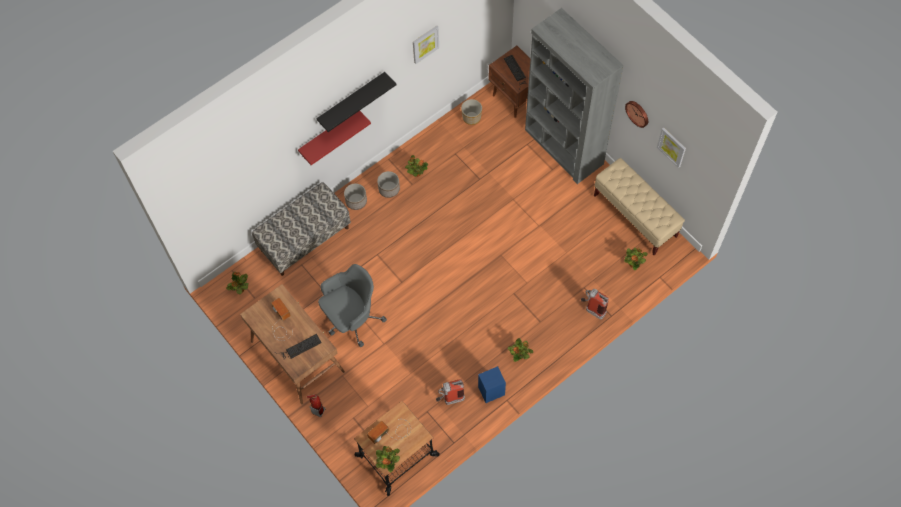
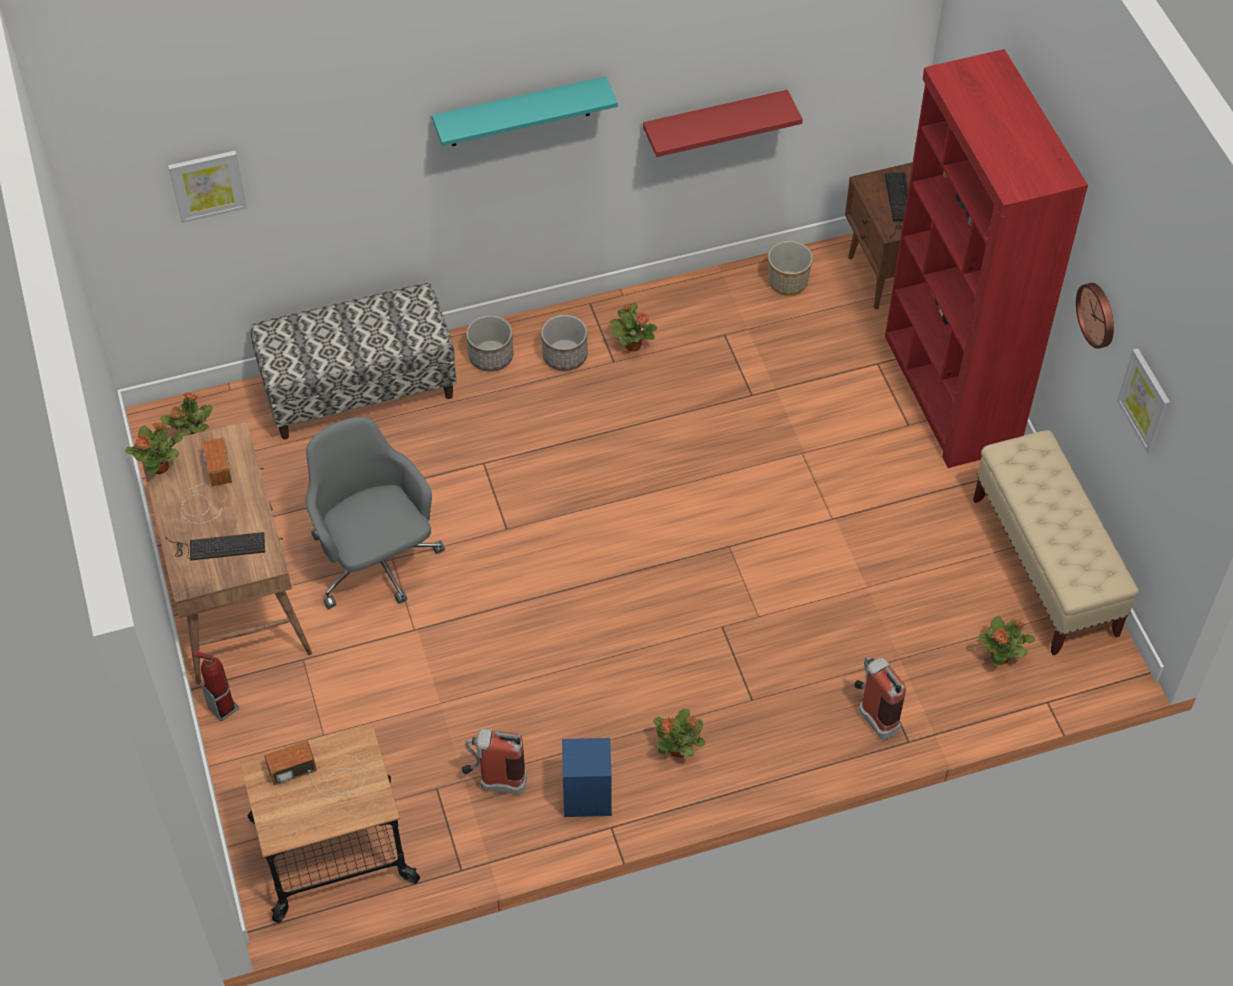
camera: 20 degrees right, 10 degrees down
red shelf [298,111,371,165] -> red shelf moved to [643,90,803,157]
black shelf [316,72,396,132] -> turquoise shelf [432,76,618,146]
grey office chair [318,264,387,347] -> grey office chair turned 105 degrees counterclockwise [306,417,445,609]
potted plant [376,446,400,472] -> potted plant moved to [125,422,183,475]
picture [413,26,439,64] -> picture moved to [168,151,247,223]
grey bookcase [525,8,624,184] -> red bookcase [885,49,1088,468]

